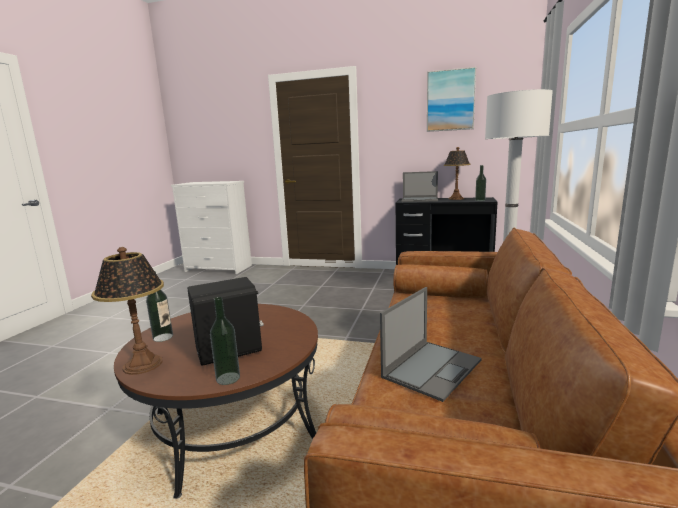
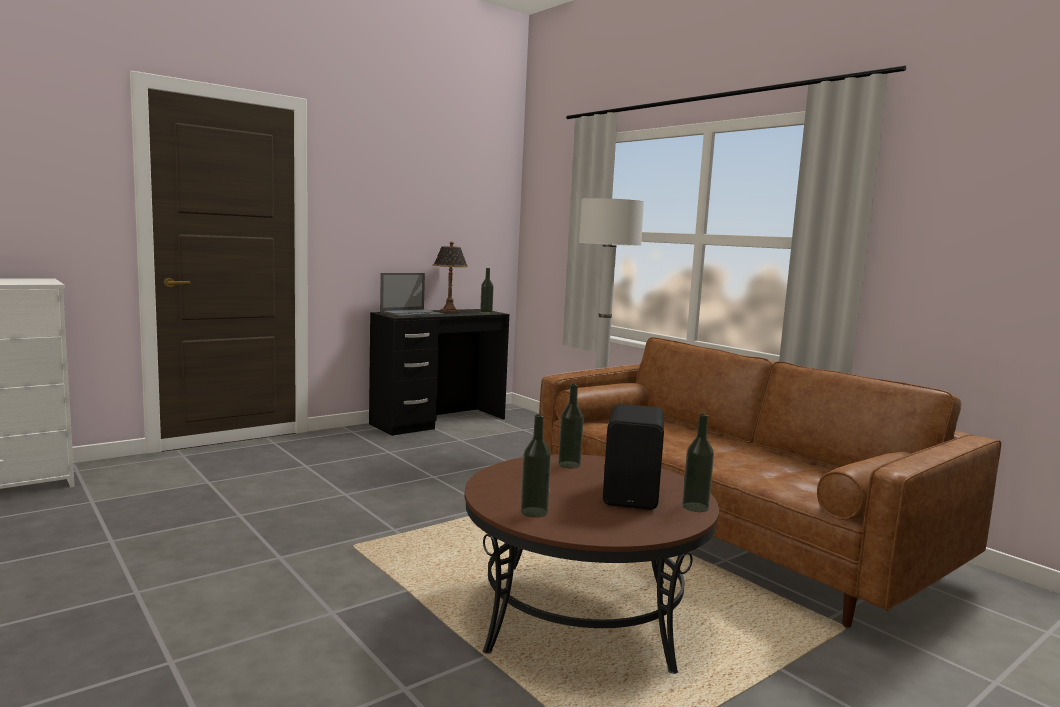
camera: 55 degrees left, 5 degrees down
table lamp [91,247,164,375] -> none
laptop [380,287,482,402] -> none
picture [427,67,476,132] -> none
none -> bottle [558,384,584,469]

